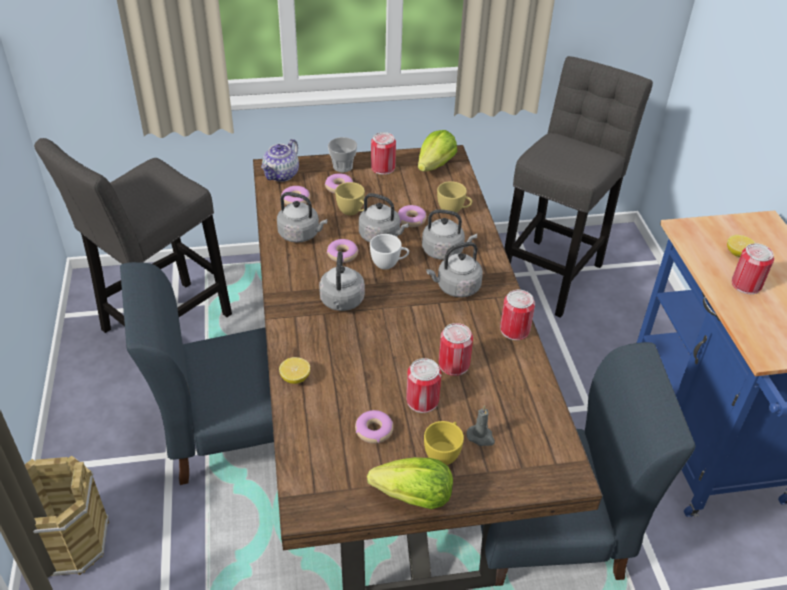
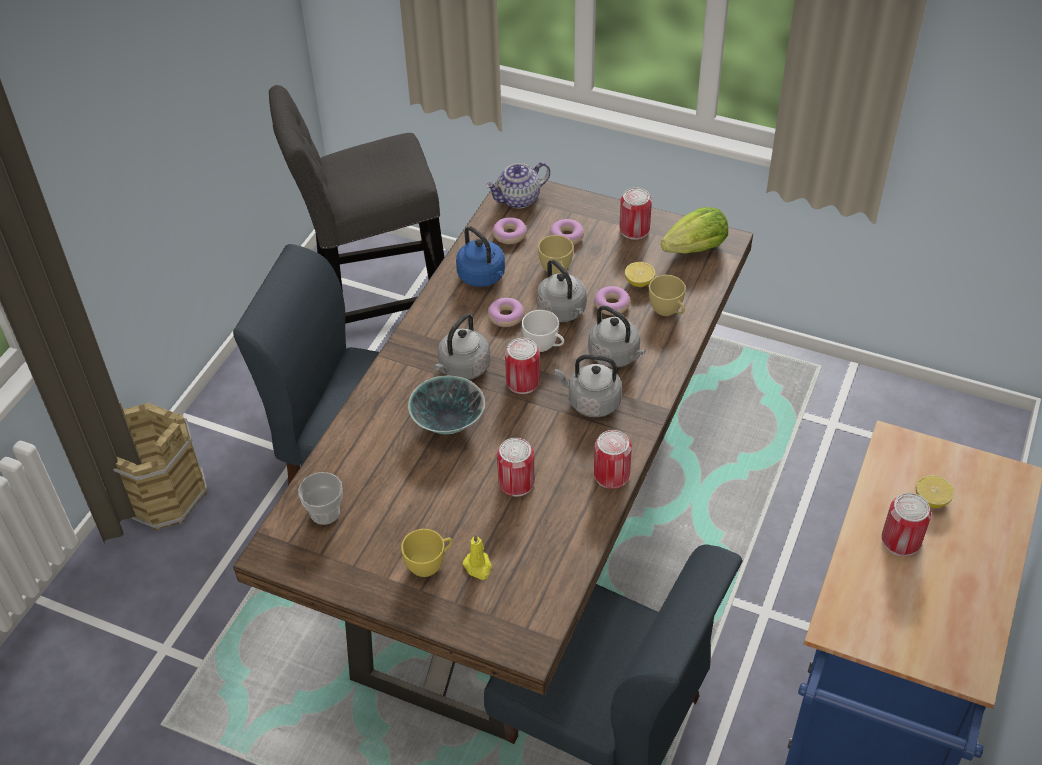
camera: 35 degrees right, 5 degrees up
grey kettle [277,192,328,243] -> blue kettle [456,226,505,287]
lemon [279,357,310,384] -> lemon moved to [625,262,655,287]
cup [328,137,357,172] -> cup moved to [298,472,343,525]
donut [355,410,393,444] -> none
lettuce [367,457,453,509] -> none
can [406,358,441,413] -> can moved to [505,338,540,394]
grey candle [466,405,495,446] -> yellow candle [462,534,492,580]
grey stool [504,56,653,318] -> none
none -> bowl [408,375,485,434]

